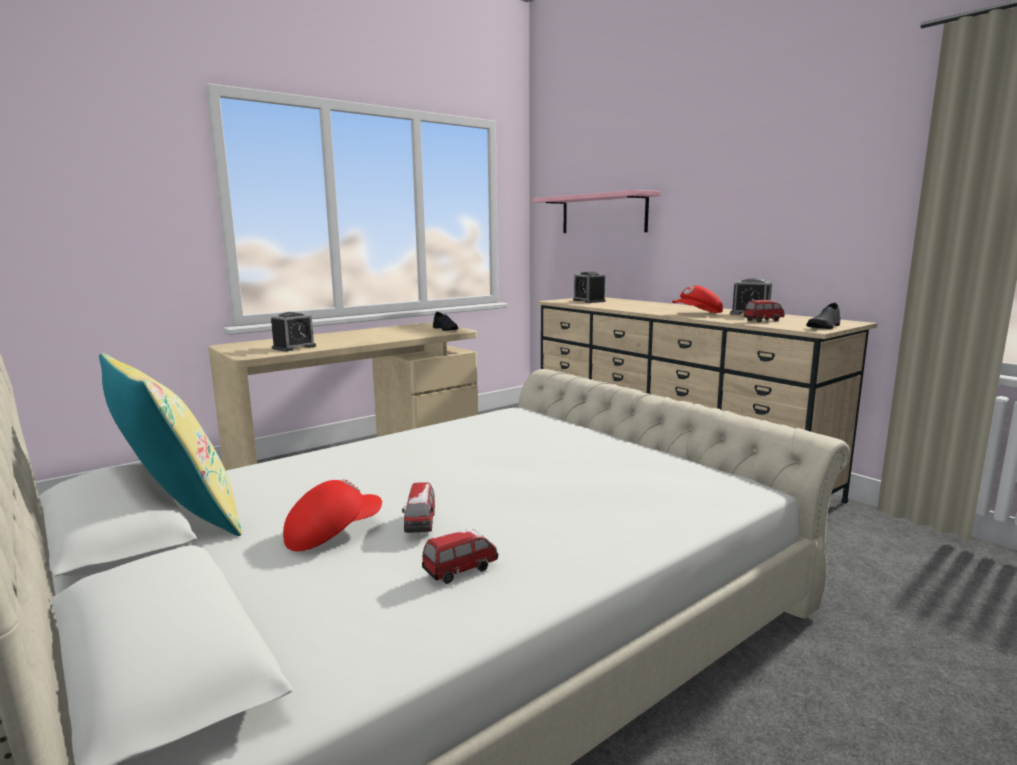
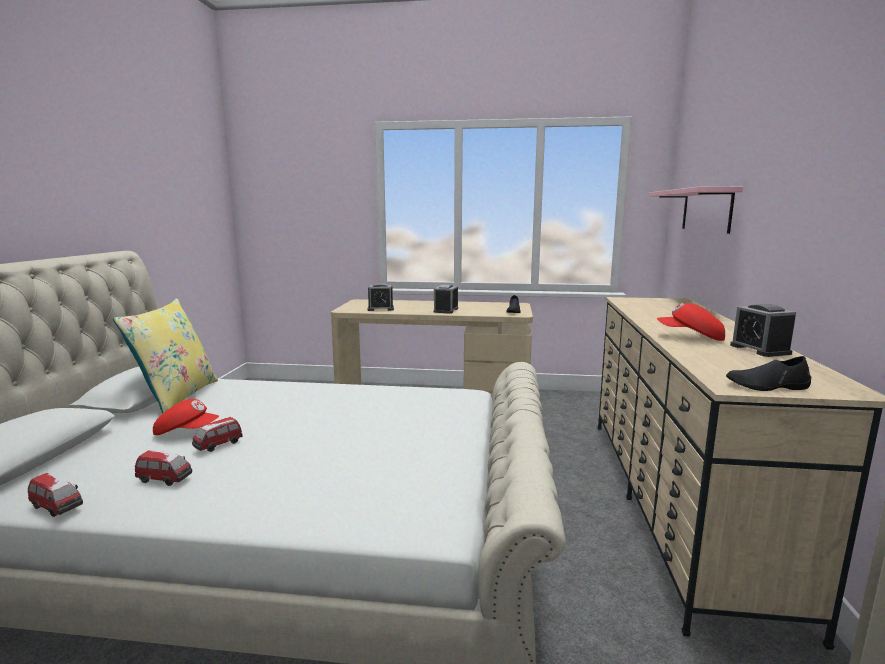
camera: 45 degrees right, 0 degrees up
alarm clock [573,272,606,303] -> alarm clock moved to [434,284,458,314]
toy car [744,300,785,322] -> toy car moved to [28,473,83,517]

